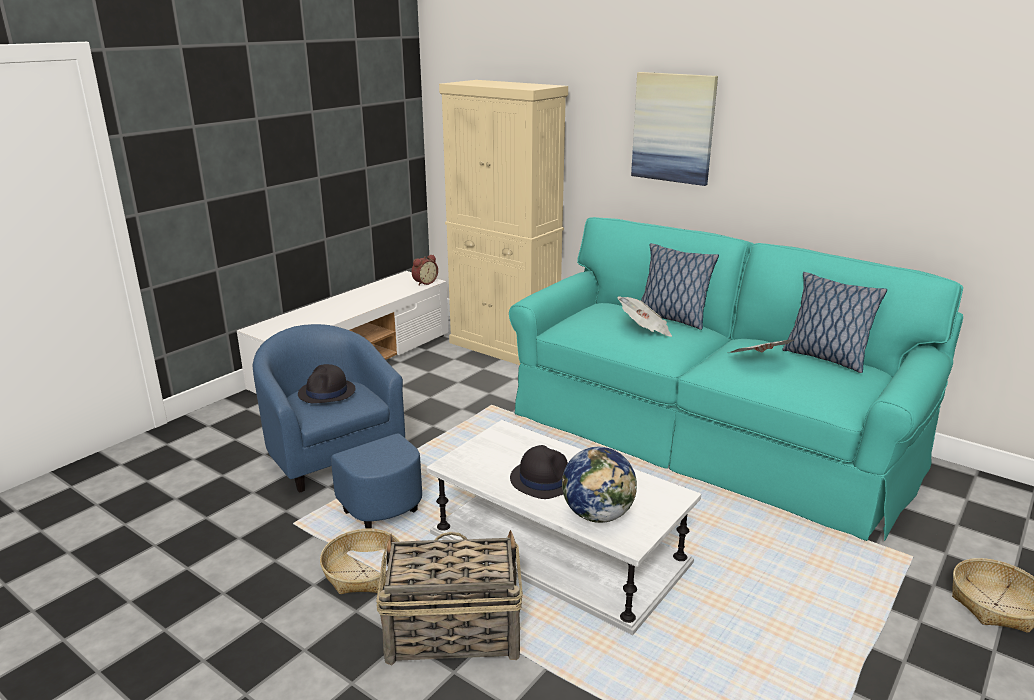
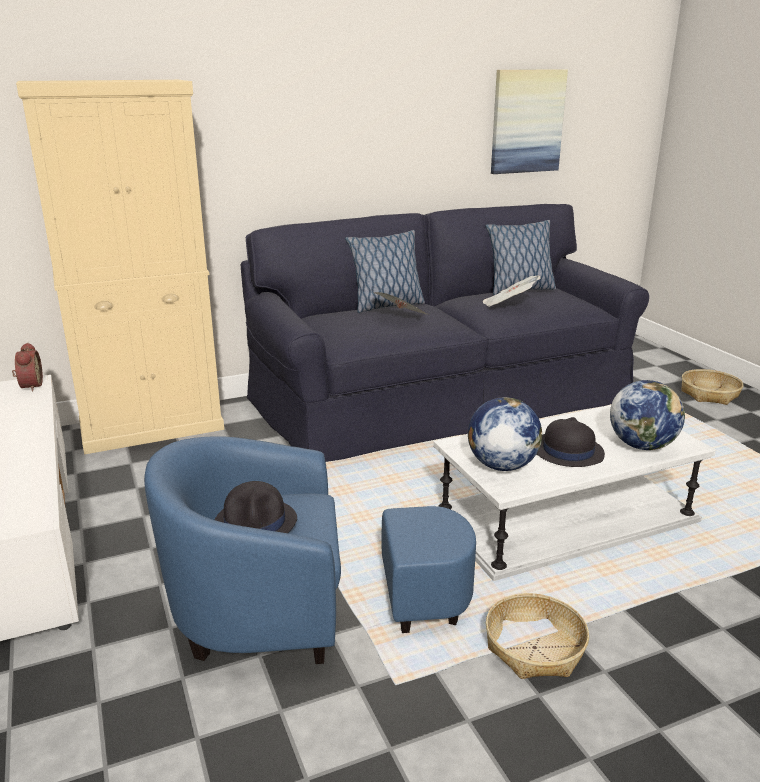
camera: 60 degrees left, 0 degrees up
basket [376,530,523,666] -> none
turquoise sofa [509,217,963,541] -> black sofa [241,204,649,462]
picture [631,72,718,186] -> picture moved to [491,69,568,174]
none -> globe [468,397,542,471]

